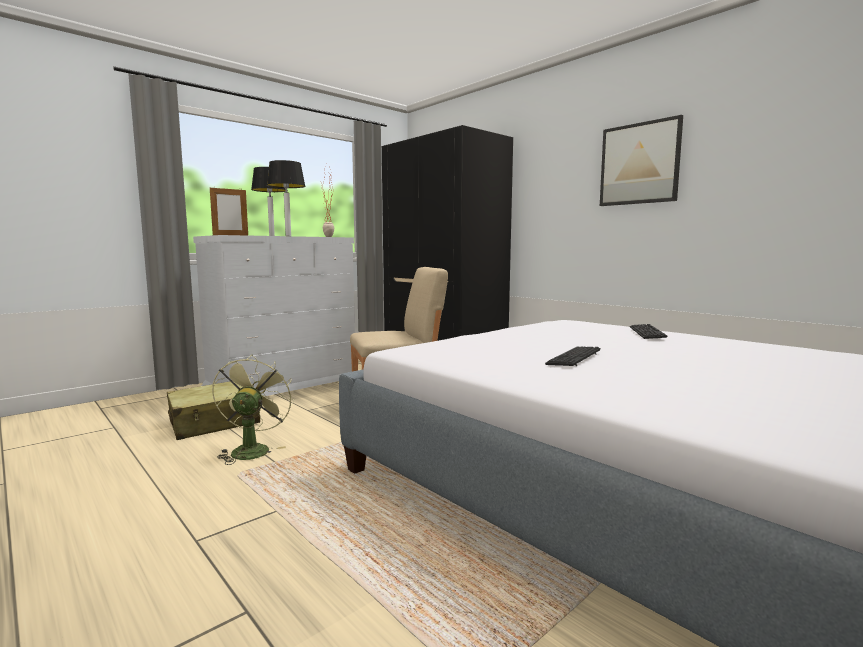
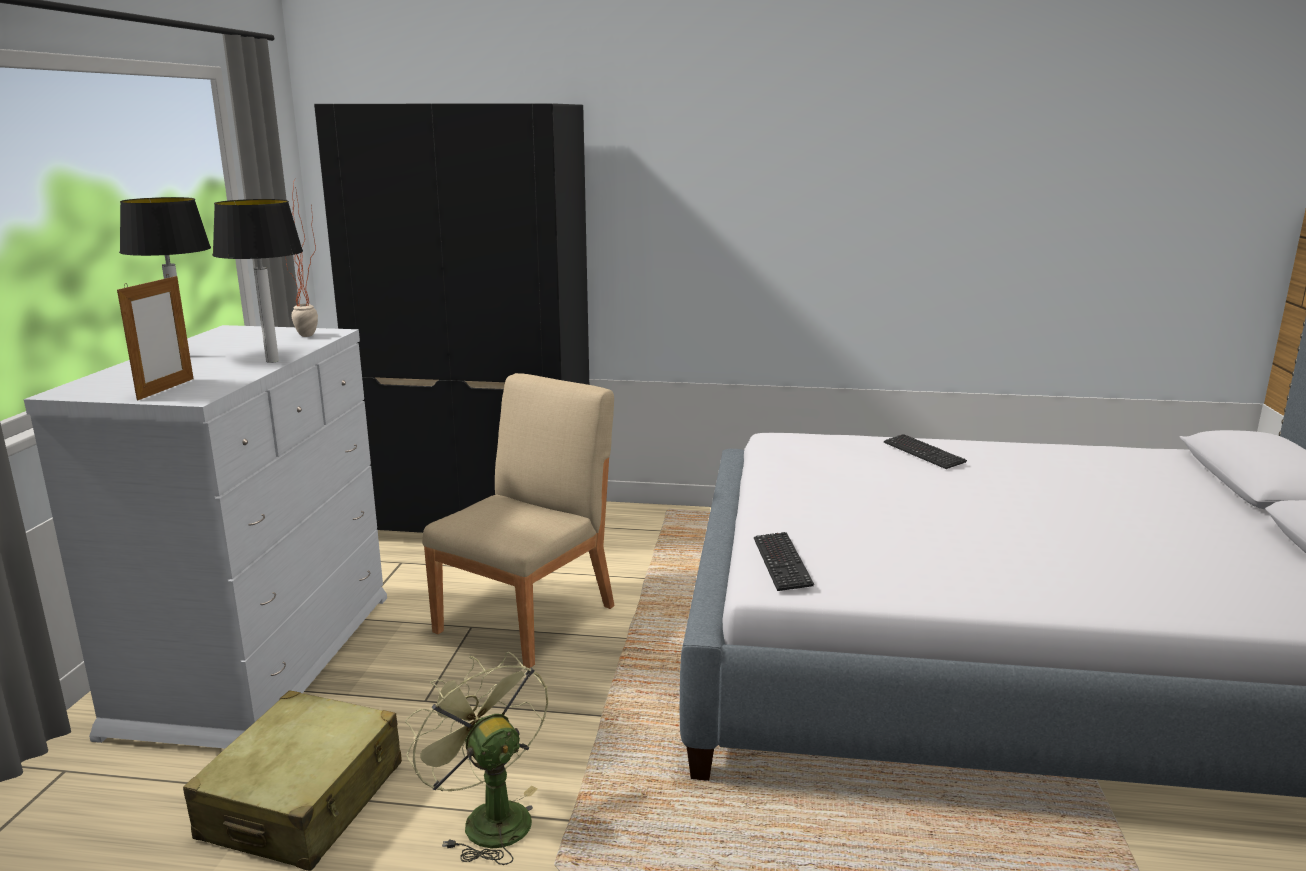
camera: 40 degrees left, 10 degrees up
keyboard [545,347,601,366] -> keyboard moved to [754,532,814,591]
picture [600,115,683,206] -> none

